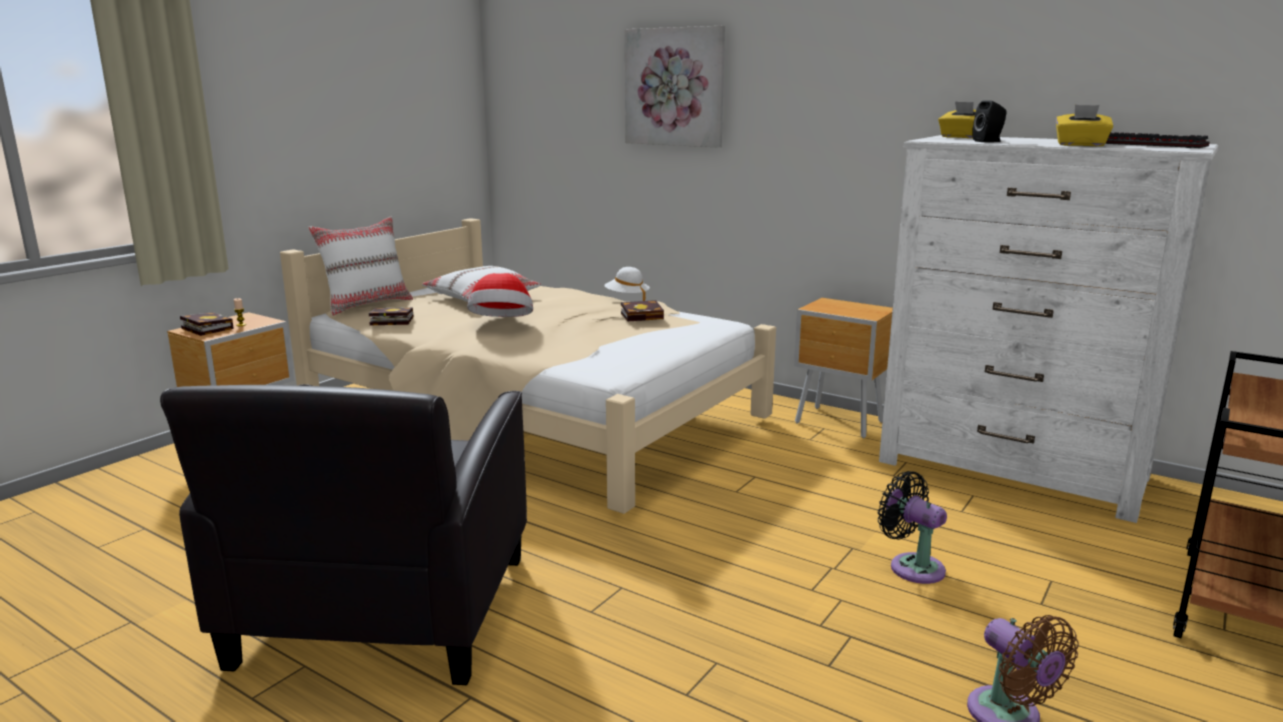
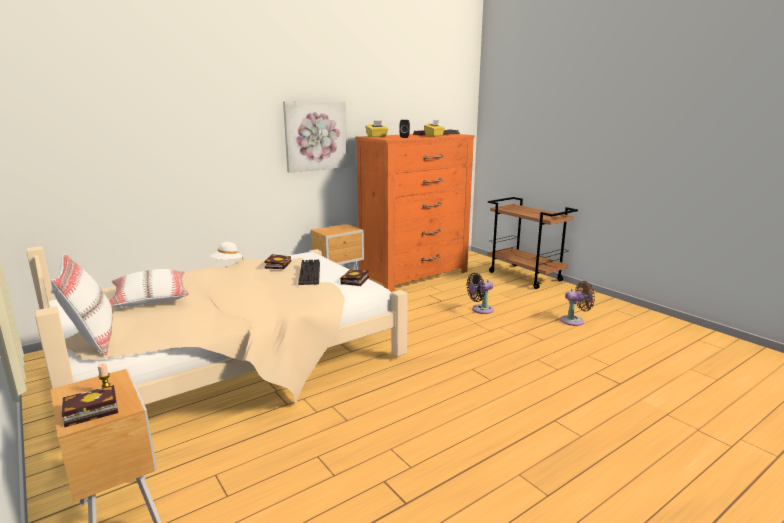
camera: 70 degrees left, 0 degrees up
black armchair [160,384,527,685] -> none
book [369,307,414,325] -> book moved to [340,270,369,286]
hat [467,273,533,317] -> none
picture [625,26,725,148] -> picture moved to [283,101,347,173]
white dresser [879,135,1218,523] -> orange dresser [355,134,475,292]
none -> keyboard [298,260,320,285]

